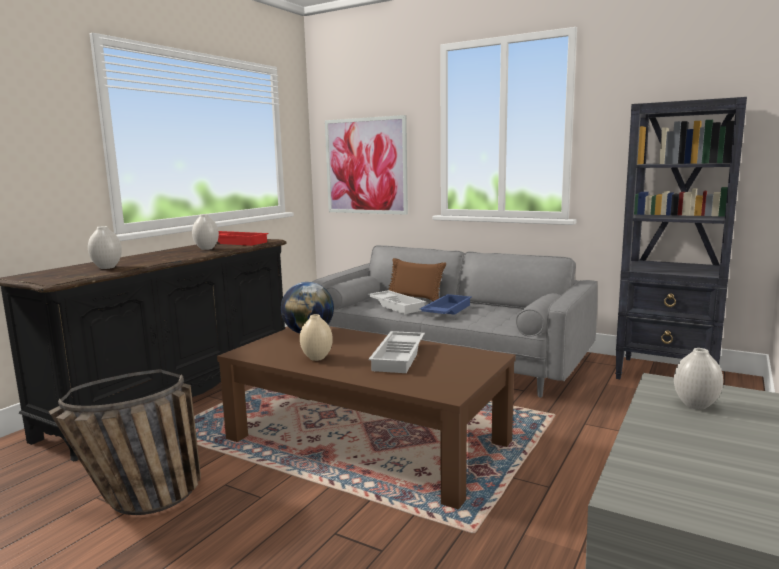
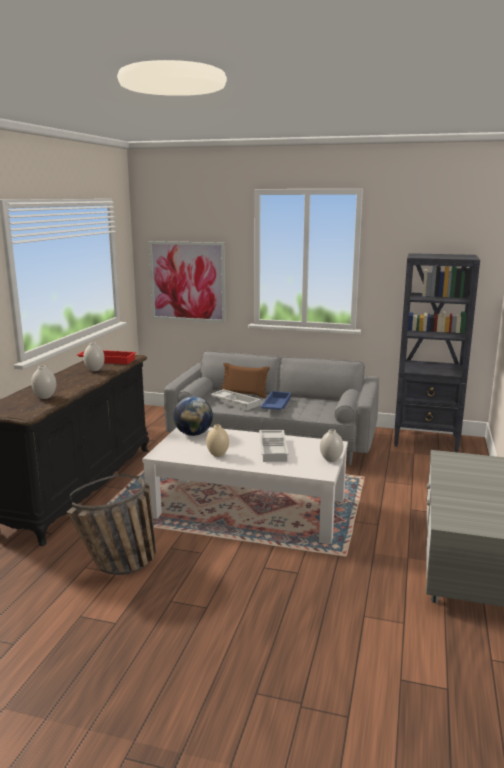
camera: 15 degrees left, 5 degrees up
brown coffee table [217,326,516,509] -> white coffee table [142,427,348,544]
white vase [674,348,723,410] -> white vase moved to [320,429,343,462]

